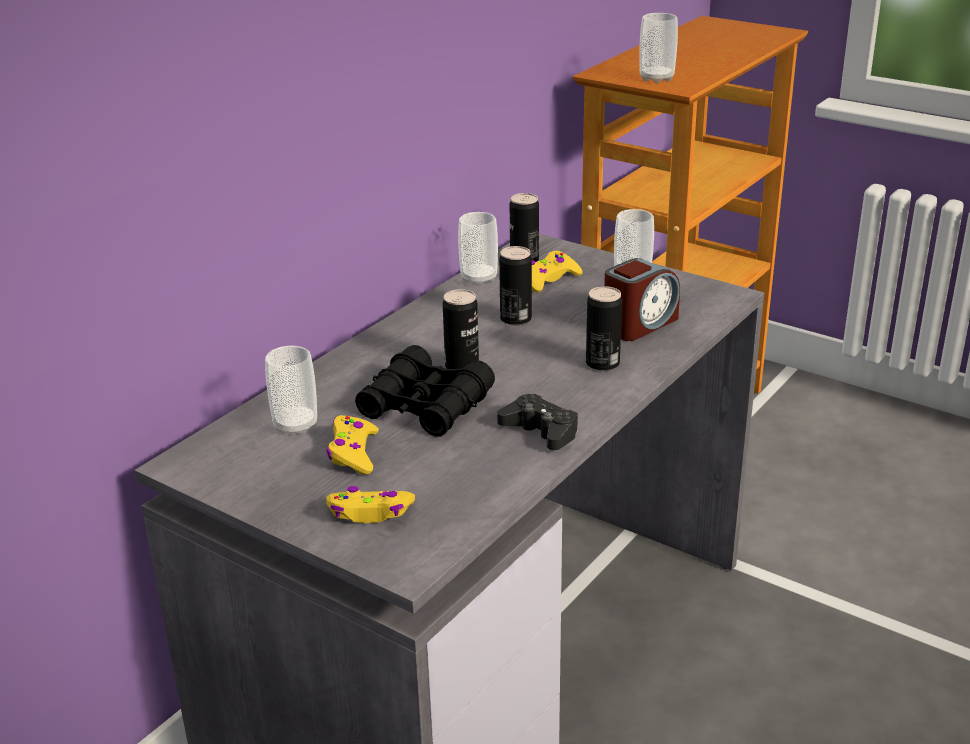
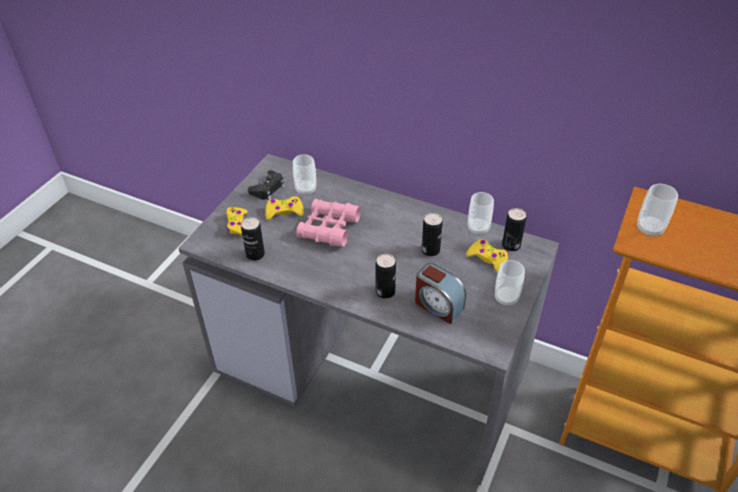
camera: 80 degrees right, 15 degrees up
black binoculars [355,345,495,437] -> pink binoculars [296,199,361,247]
can [443,289,479,369] -> can moved to [241,217,265,261]
black game controller [497,394,578,450] -> black game controller moved to [248,170,285,200]

